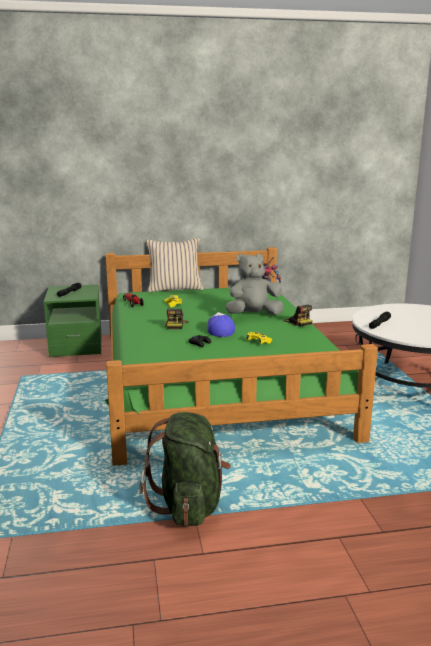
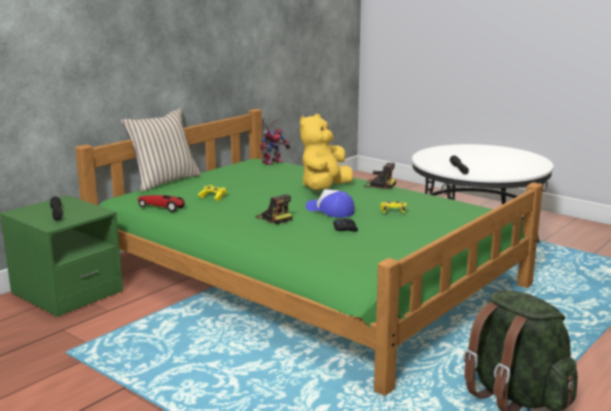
camera: 40 degrees left, 0 degrees up
grey plush toy [226,253,284,315] -> yellow plush toy [300,114,353,190]

